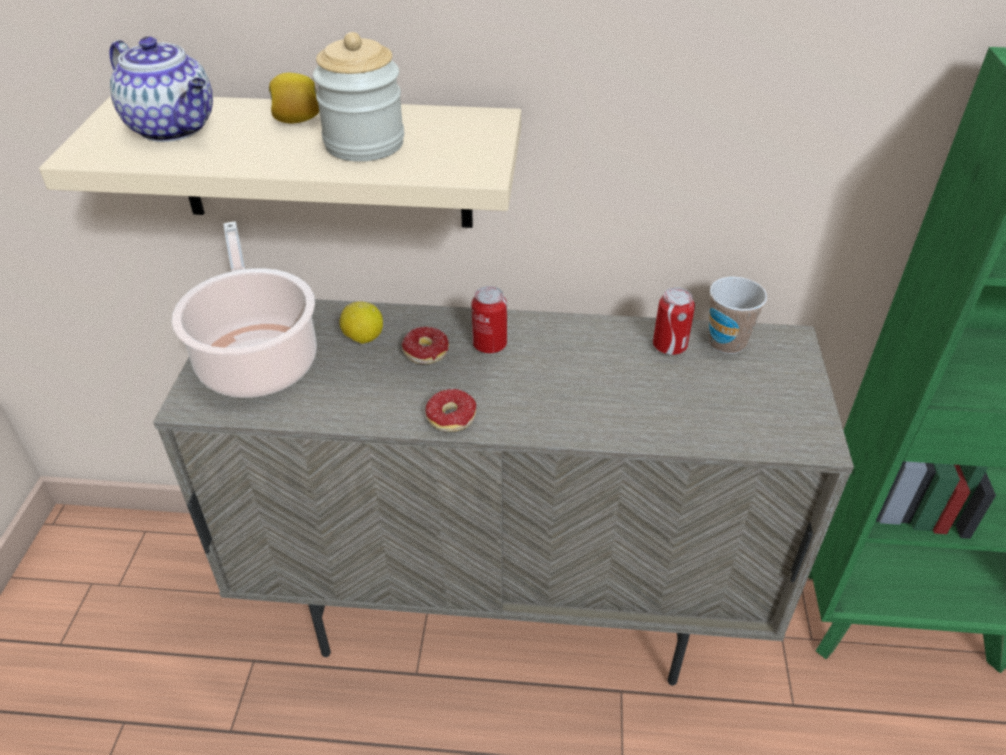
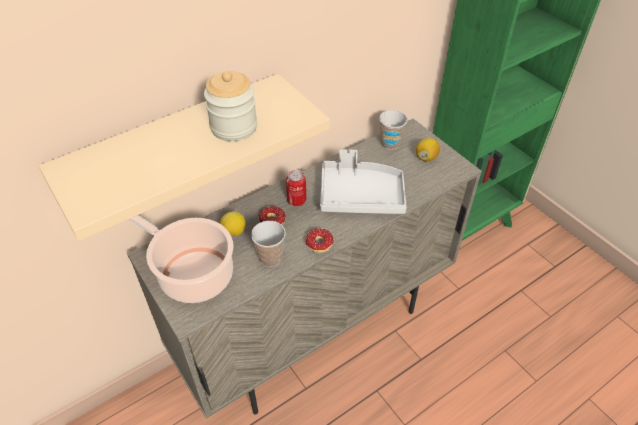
camera: 40 degrees left, 5 degrees up
teapot [109,36,213,142] -> none
lemon [269,73,319,123] -> lemon moved to [416,138,440,162]
can [653,287,695,355] -> none
none -> cup [251,221,286,267]
none -> grey tray [320,149,407,214]

